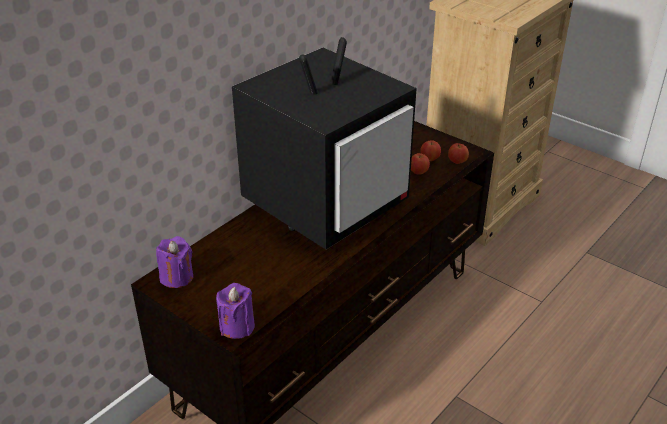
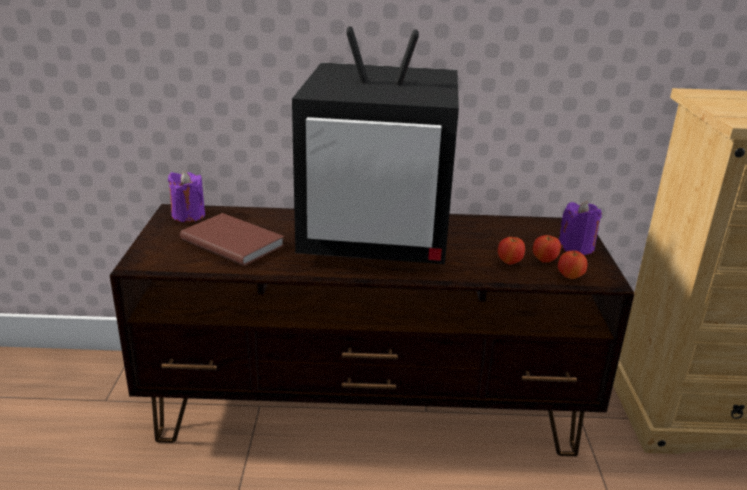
camera: 50 degrees right, 10 degrees down
purple candle [216,283,255,339] -> purple candle moved to [559,201,602,255]
none -> brown book [180,213,285,266]

